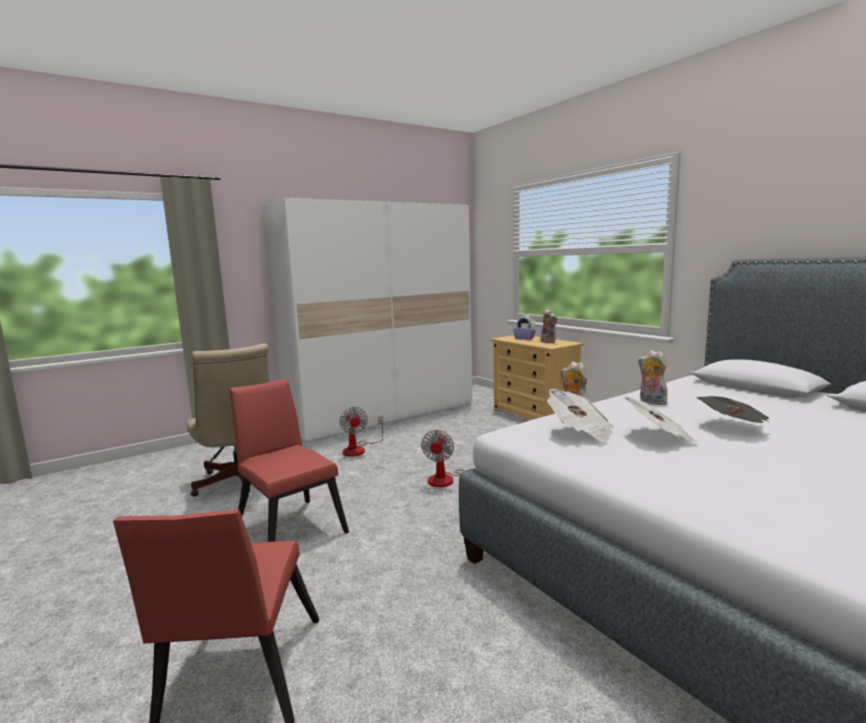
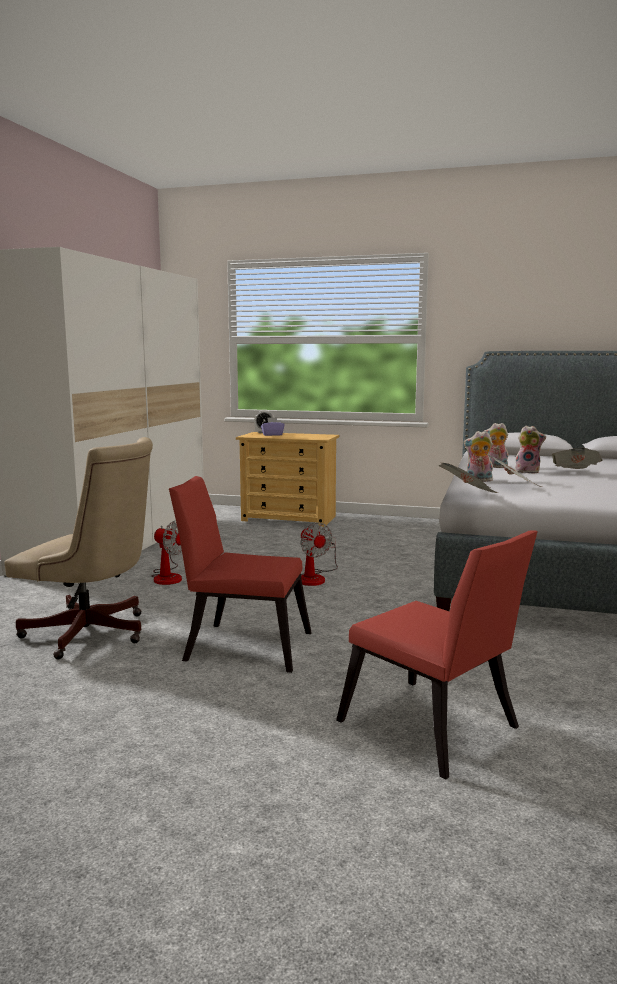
camera: 40 degrees left, 0 degrees up
plush toy [540,309,557,343] -> plush toy moved to [515,426,546,474]
newspaper [622,396,700,443] -> newspaper moved to [439,463,498,493]

